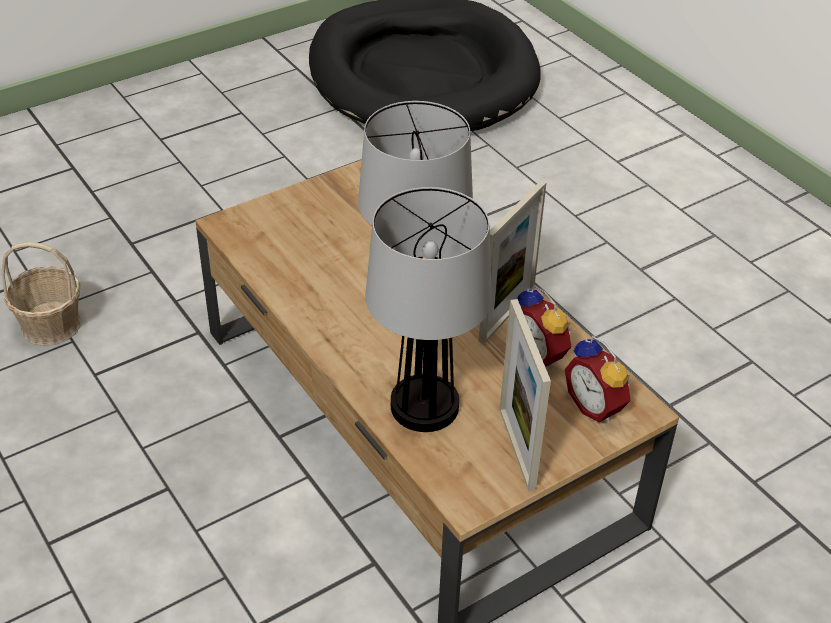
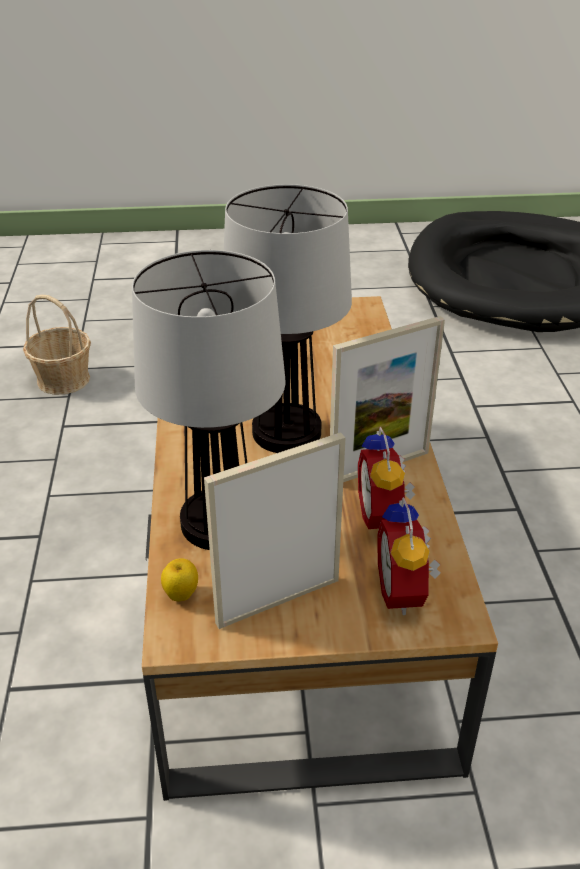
camera: 30 degrees right, 5 degrees down
picture frame [500,299,551,492] -> picture frame turned 45 degrees clockwise [204,432,346,629]
none -> apple [161,558,198,601]

